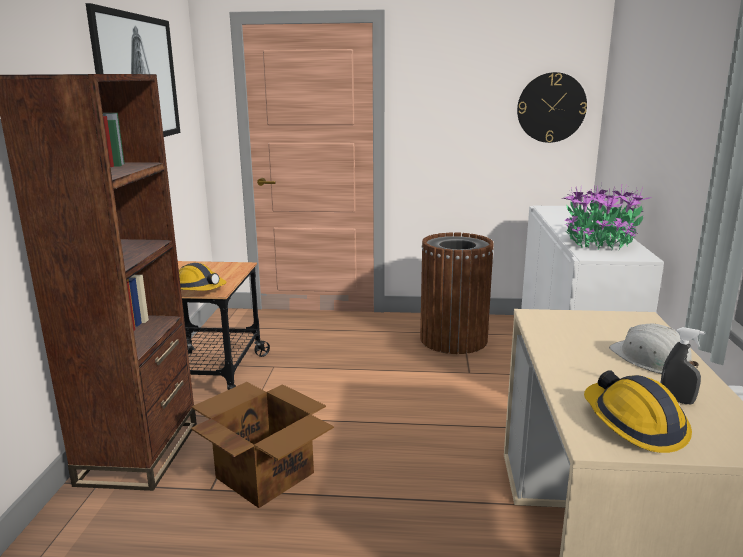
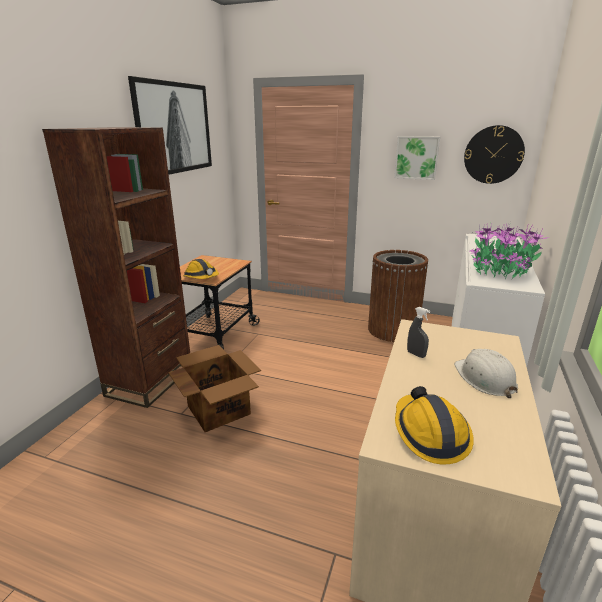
camera: 15 degrees right, 5 degrees up
grey spray bottle [661,327,704,404] -> grey spray bottle moved to [407,307,430,358]
none -> picture [394,136,440,180]

